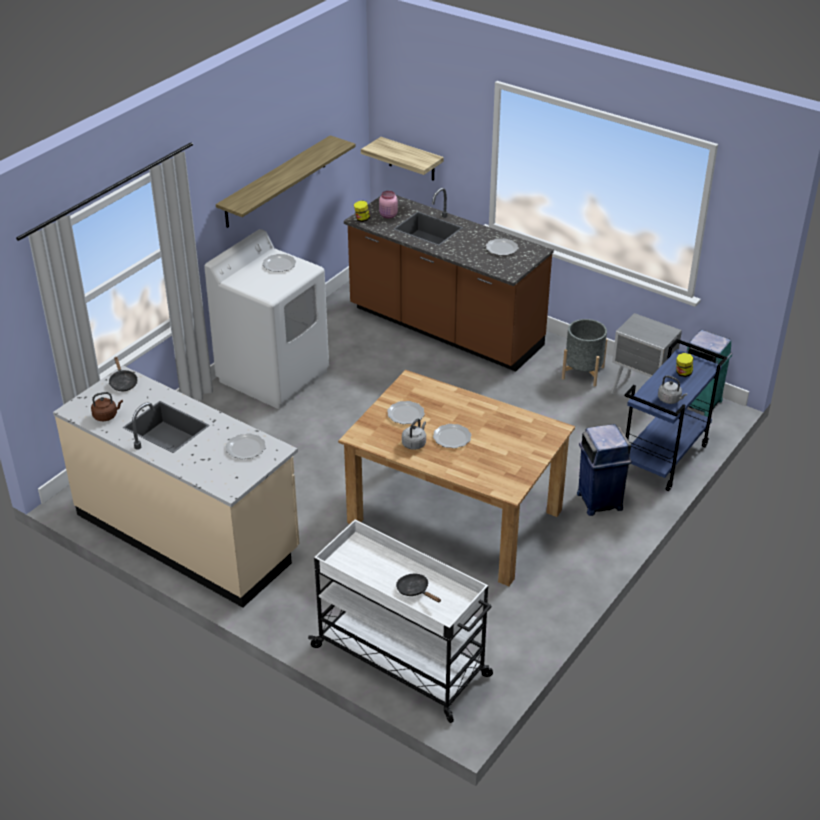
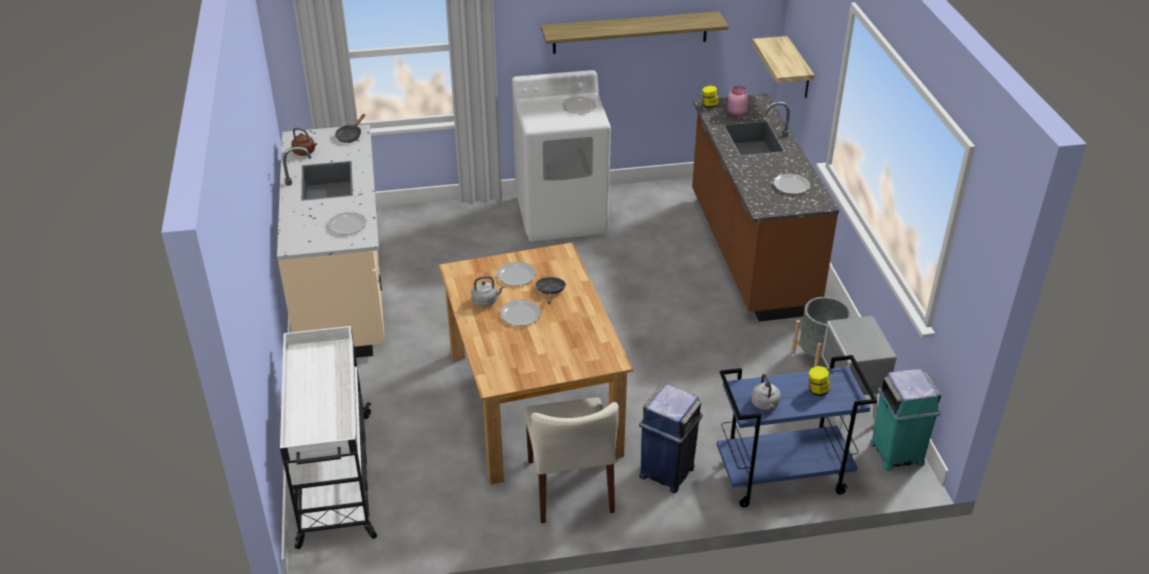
camera: 45 degrees right, 0 degrees up
black frying pan [396,574,441,603] -> black frying pan moved to [535,277,566,304]
none -> beige chair [524,397,619,523]

